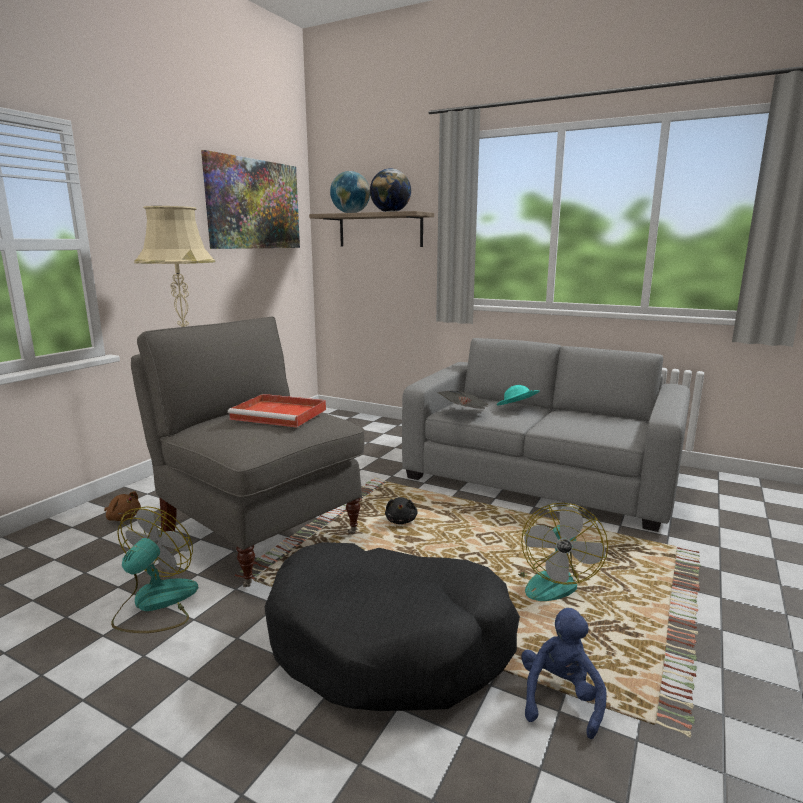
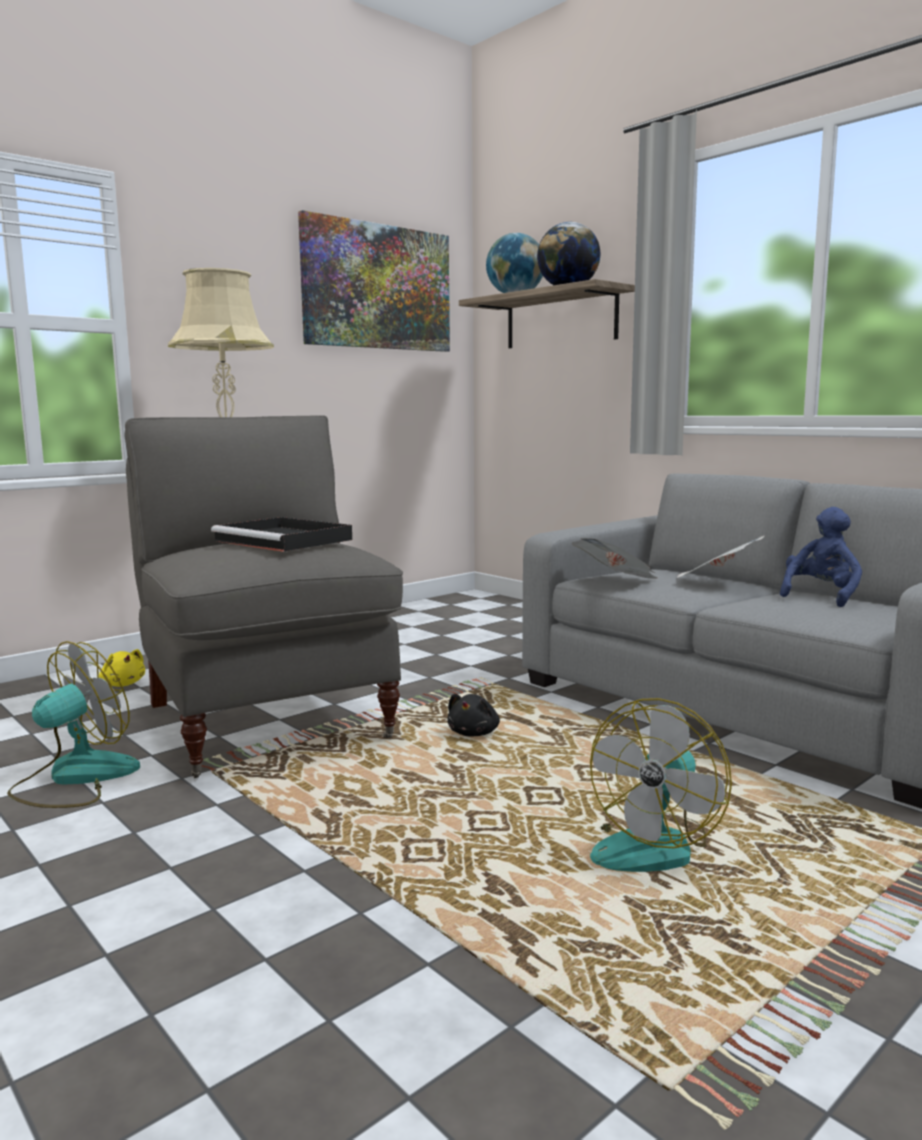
camera: 20 degrees right, 5 degrees down
brown plush toy [104,491,141,521] -> yellow plush toy [99,649,145,687]
red tray [228,394,326,427] -> black tray [211,517,352,552]
black dog bed [264,542,520,711] -> none
turquoise hat [497,385,540,405] -> newspaper [677,536,764,579]
blue plush toy [521,608,607,739] -> blue plush toy moved to [780,507,862,607]

